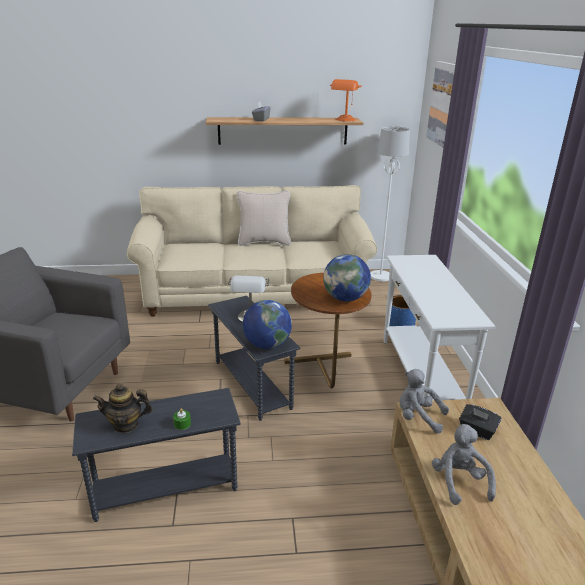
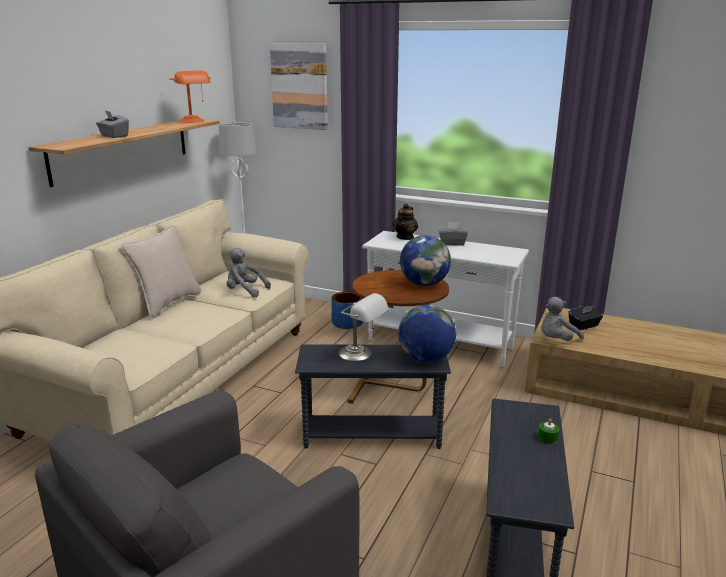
camera: 60 degrees left, 5 degrees down
teapot [93,384,153,433] -> teapot moved to [393,203,418,240]
grey plush toy [432,424,496,505] -> grey plush toy moved to [227,248,271,297]
none -> grey tissue box [439,222,468,246]

